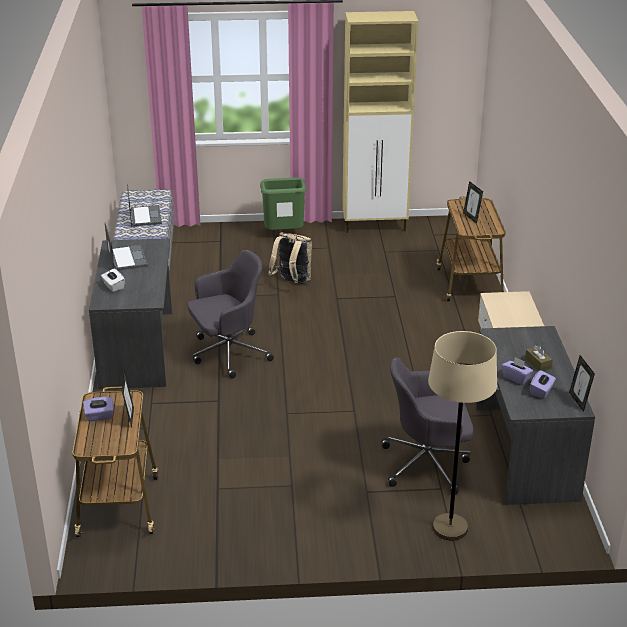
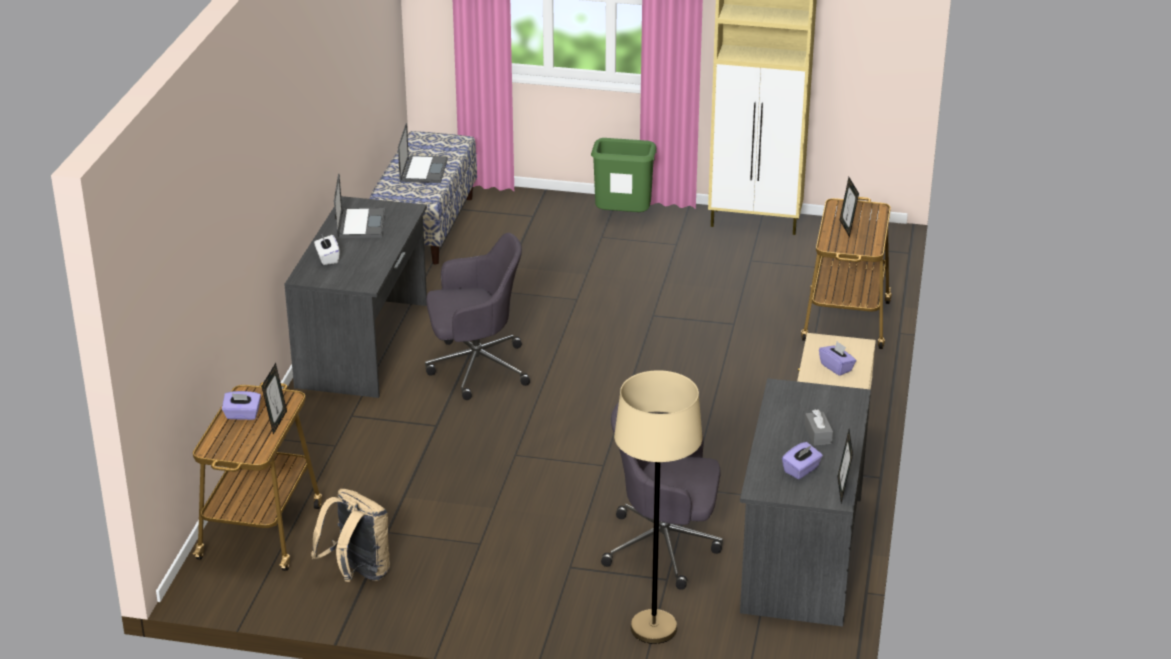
camera: 15 degrees right, 0 degrees up
beige backpack [268,233,312,284] -> beige backpack moved to [311,489,390,582]
purple tissue box [501,357,533,385] -> purple tissue box moved to [819,341,856,376]
brown tissue box [525,345,553,371] -> grey tissue box [805,409,833,446]

